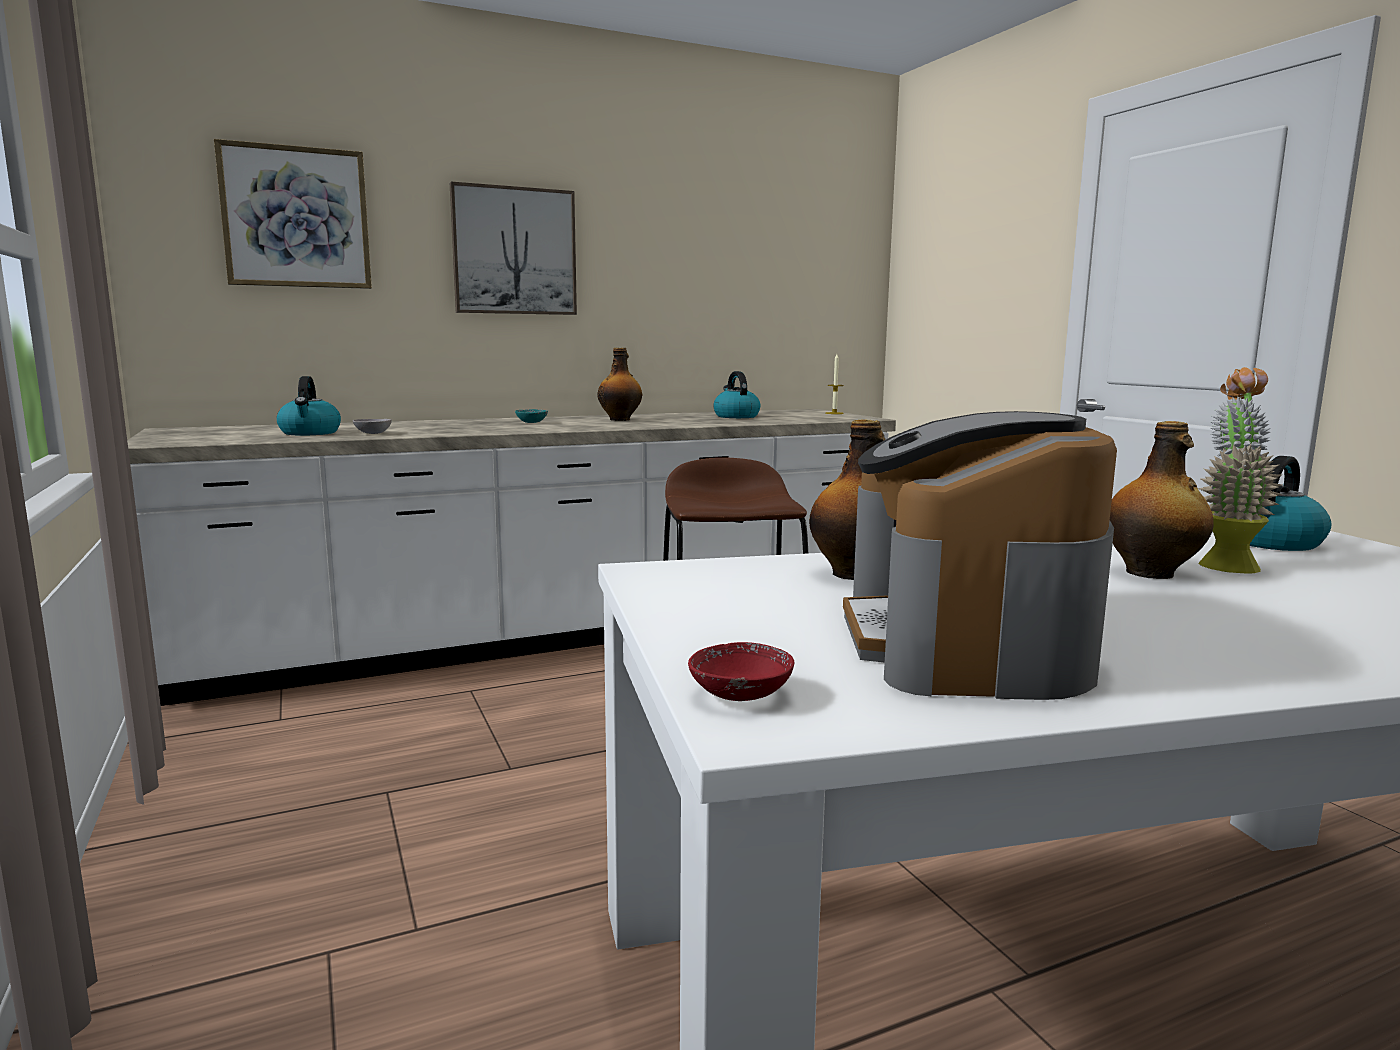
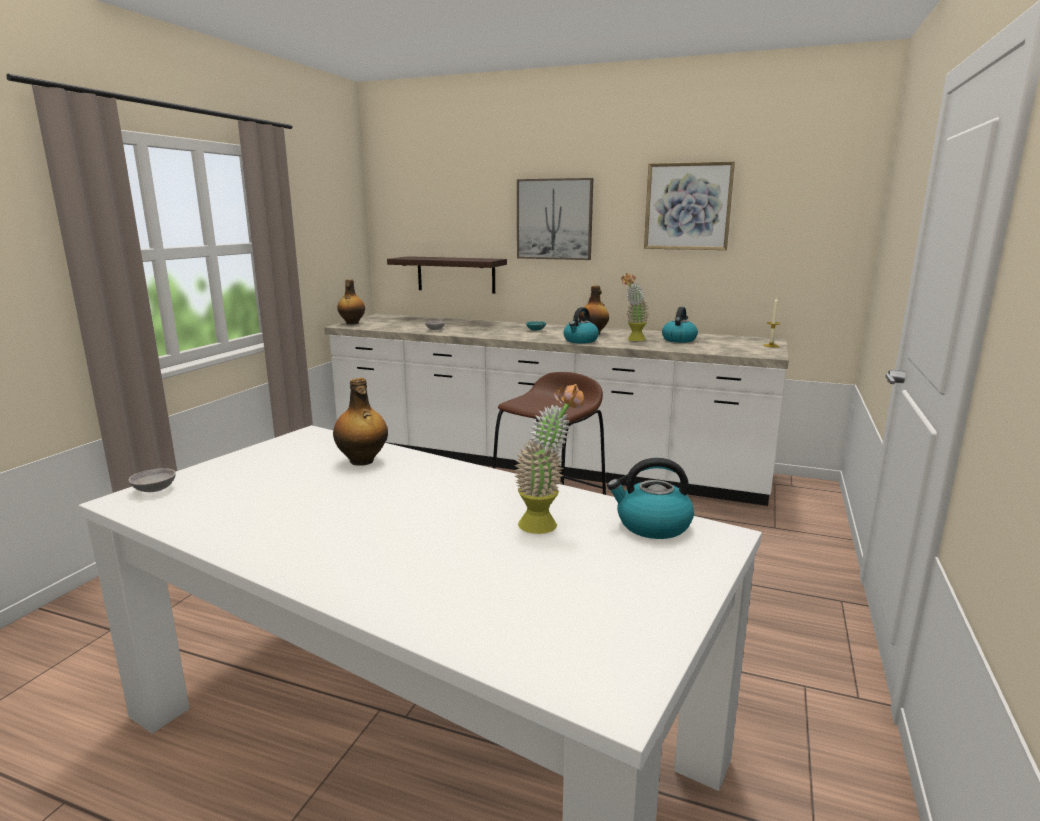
camera: 45 degrees right, 5 degrees up
picture [214,139,372,289] -> picture moved to [644,161,735,250]
kettle [276,376,341,436] -> kettle moved to [563,307,599,344]
red bowl [688,642,794,701] -> grey bowl [128,468,176,492]
coffee machine [843,411,1117,700] -> none
bottle [1110,421,1214,579] -> bottle moved to [337,280,365,324]
none -> shelf [387,256,507,294]
none -> potted plant [621,273,649,341]

